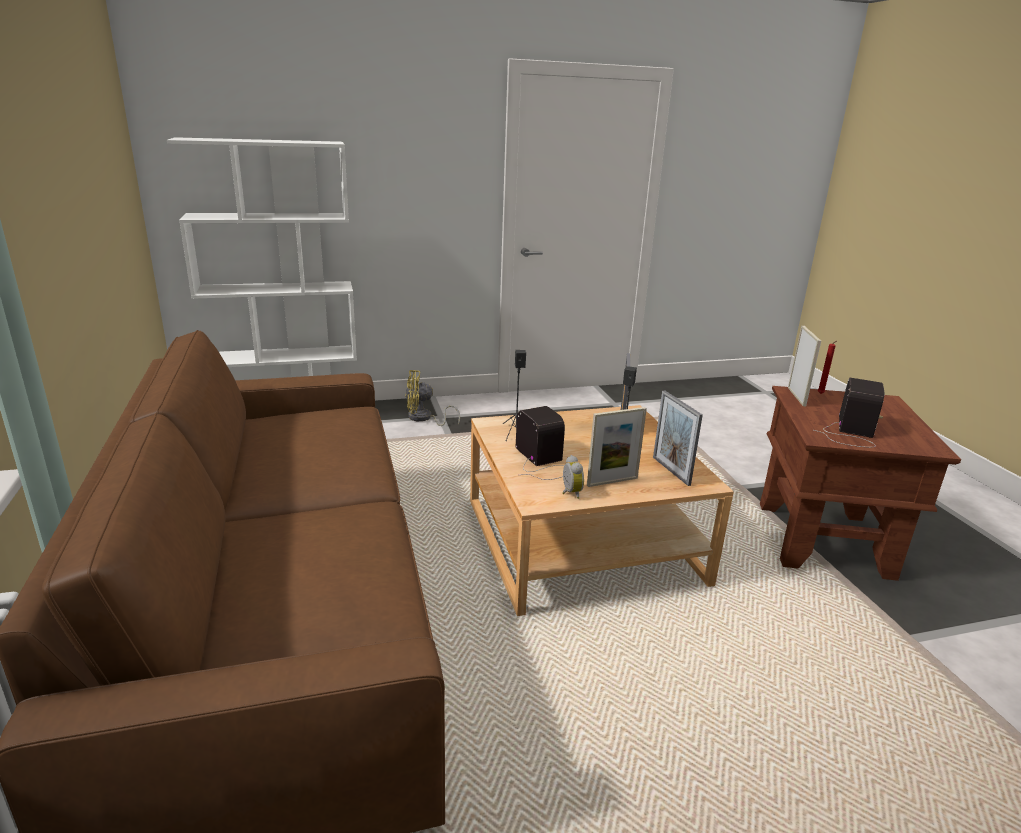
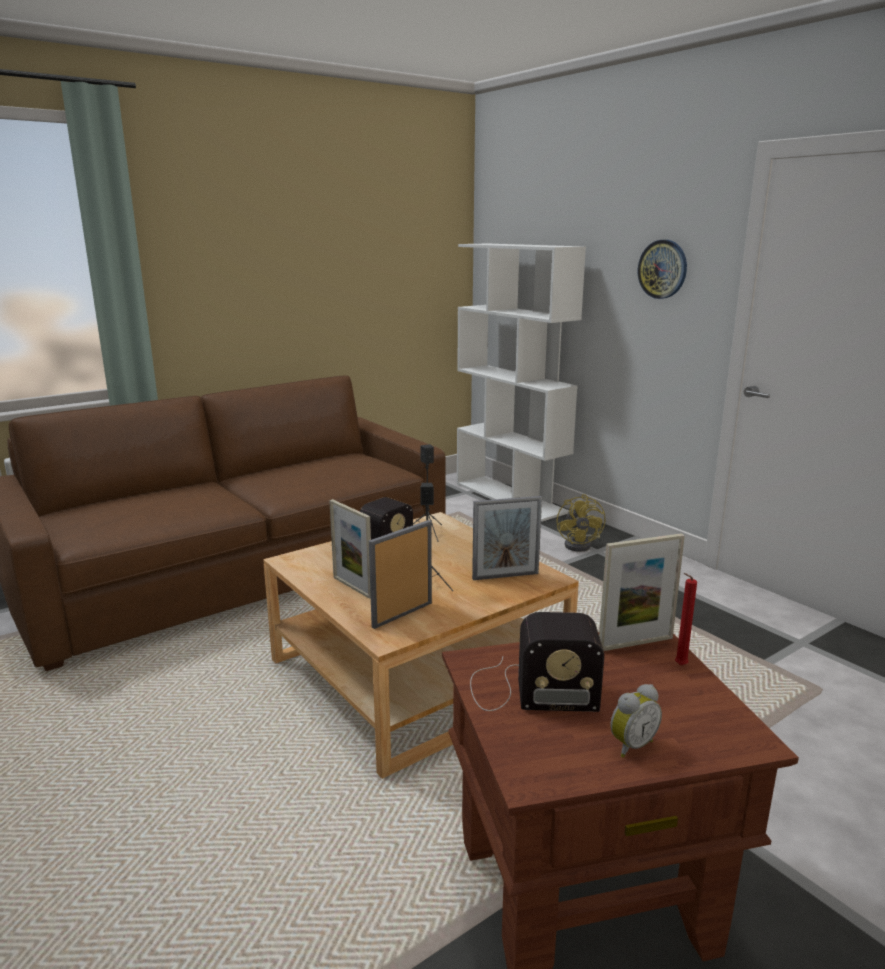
camera: 70 degrees right, 5 degrees down
yellow fan [405,370,460,426] -> yellow fan turned 150 degrees counterclockwise [557,494,605,552]
alarm clock [562,455,584,499] -> alarm clock moved to [610,684,662,758]
none -> wall clock [638,240,687,299]

